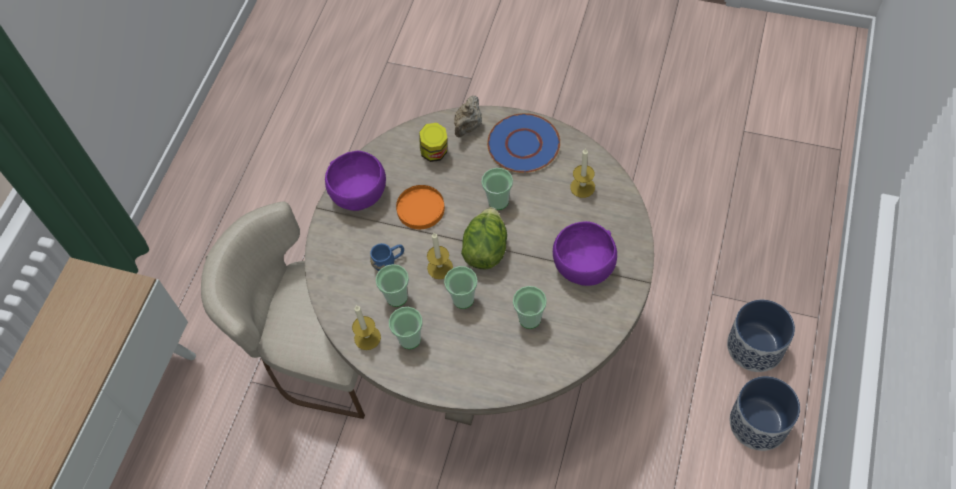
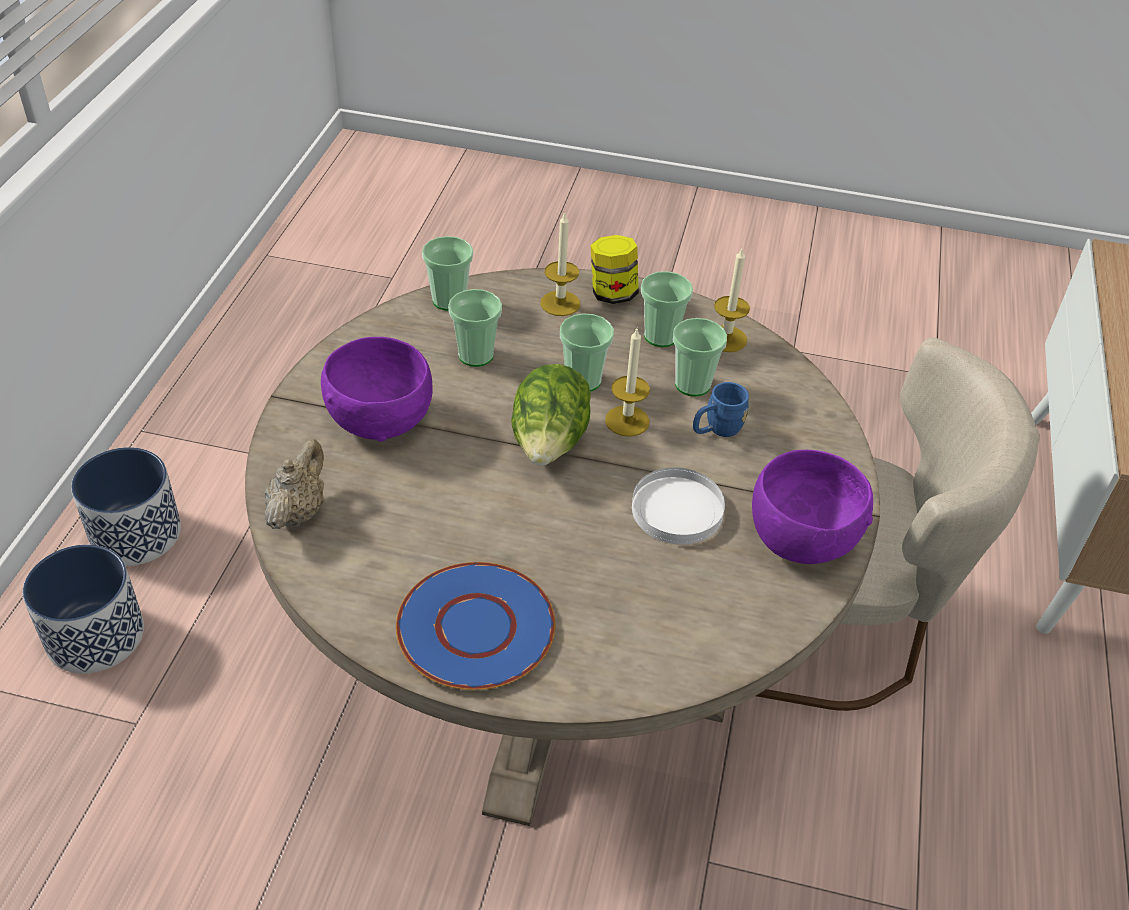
camera: 170 degrees right, 15 degrees down
orange plate [396,185,445,229] -> white plate [632,467,725,544]
jar [419,123,447,162] -> jar moved to [591,235,639,304]
beige teapot [454,95,482,137] -> beige teapot moved to [264,439,324,529]
cup [481,168,513,210] -> cup moved to [422,236,473,311]
candle [570,148,595,198] -> candle moved to [540,211,580,316]

